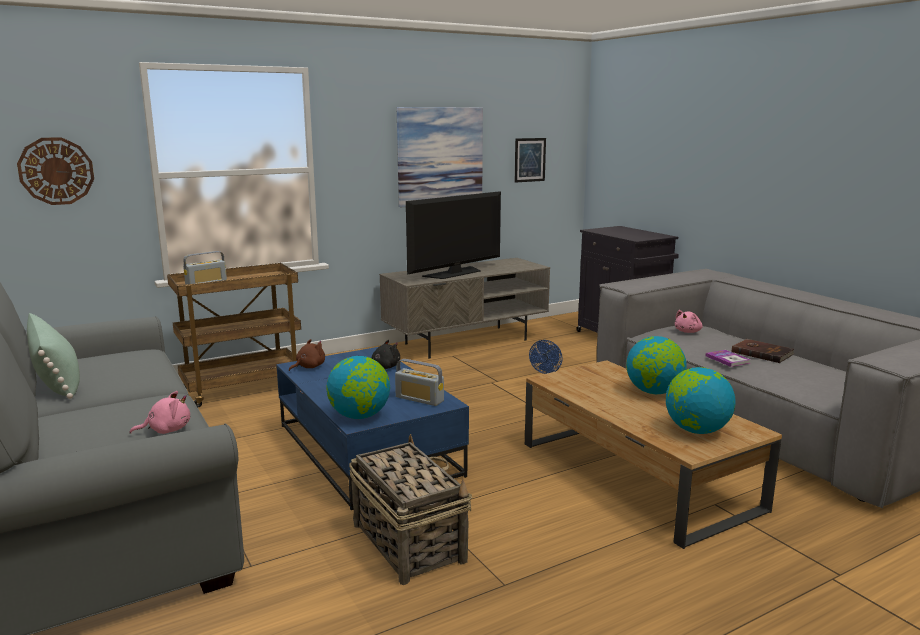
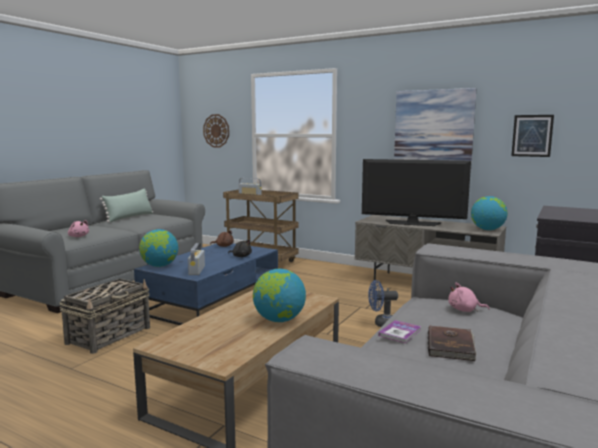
camera: 60 degrees right, 5 degrees down
globe [666,367,736,434] -> globe moved to [471,196,508,230]

